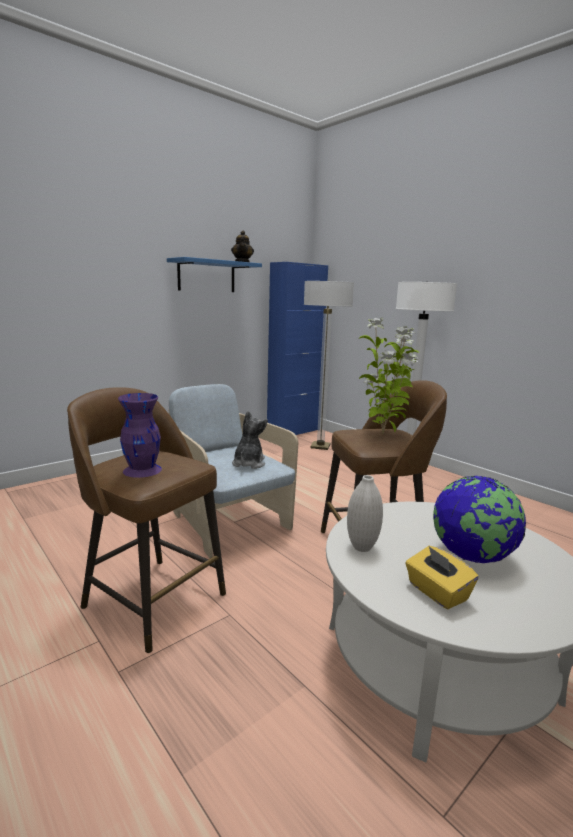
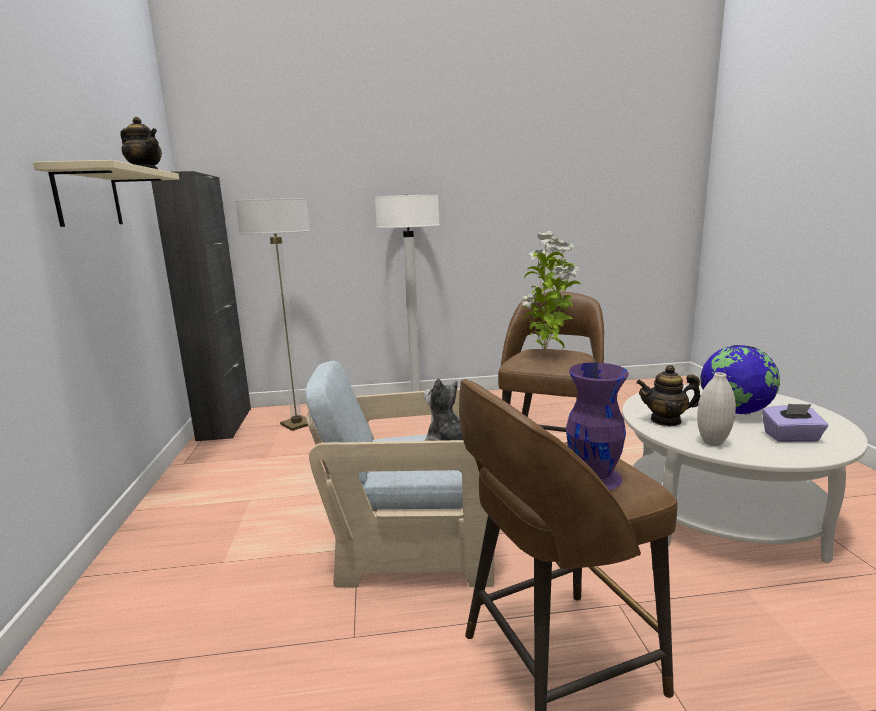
camera: 55 degrees left, 0 degrees up
blue shelf [167,257,262,292] -> beige shelf [33,160,179,227]
blue cabinet [267,262,328,435] -> black cabinet [151,171,251,441]
yellow tissue box [405,546,479,610] -> purple tissue box [762,404,828,442]
none -> teapot [636,365,701,426]

